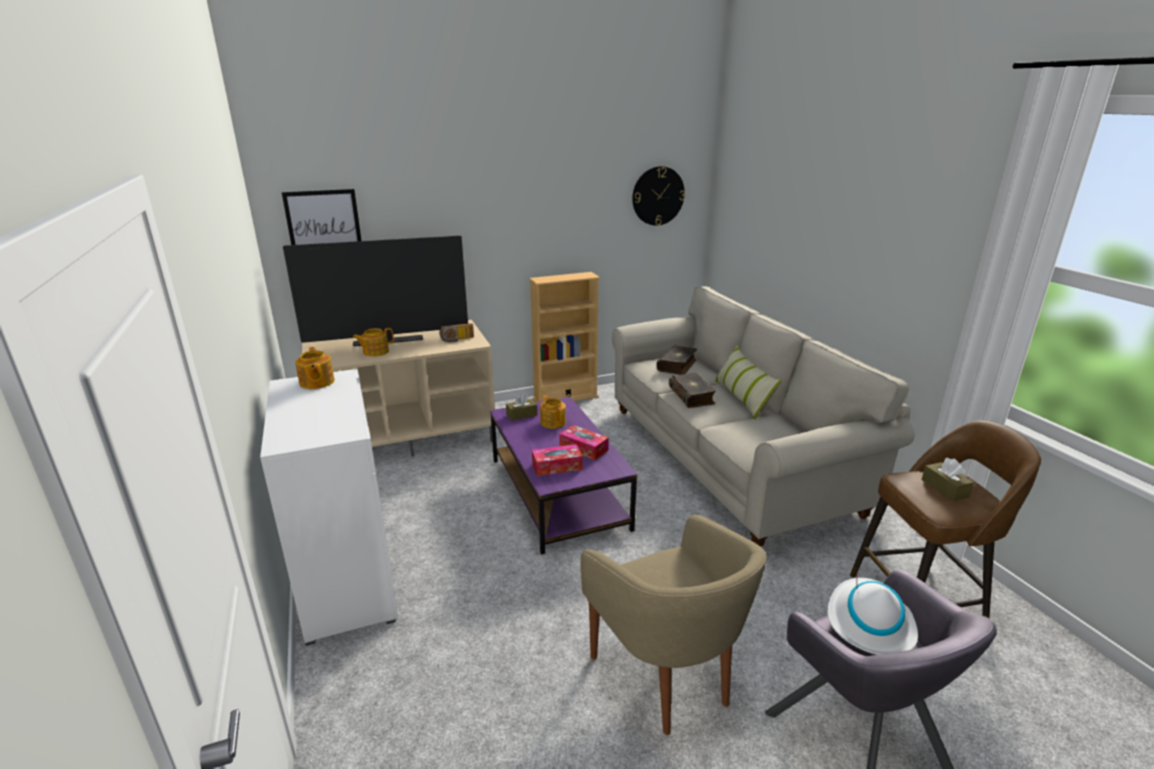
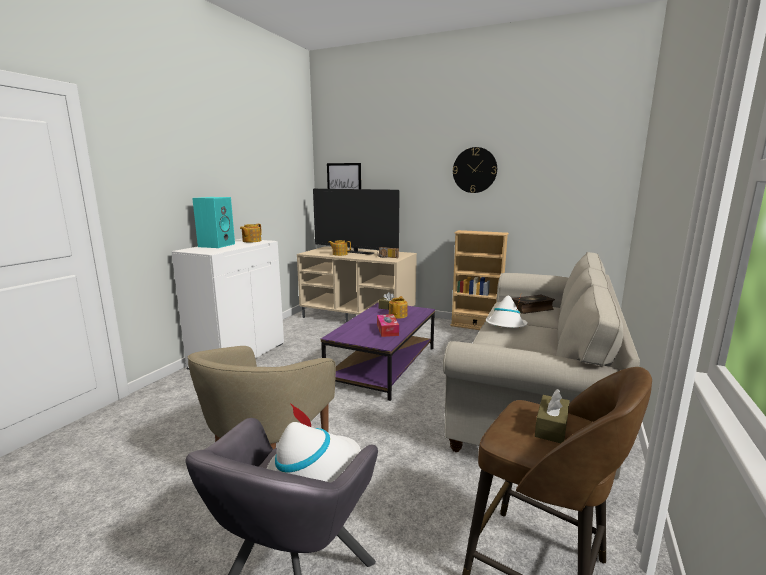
camera: 45 degrees right, 10 degrees down
tissue box [532,444,582,476] -> none
wall clock [632,166,685,226] -> wall clock moved to [453,147,497,193]
book [669,373,716,408] -> white hat [486,295,528,328]
pillow [714,346,782,419] -> none
none -> turquoise speaker [192,197,235,248]

